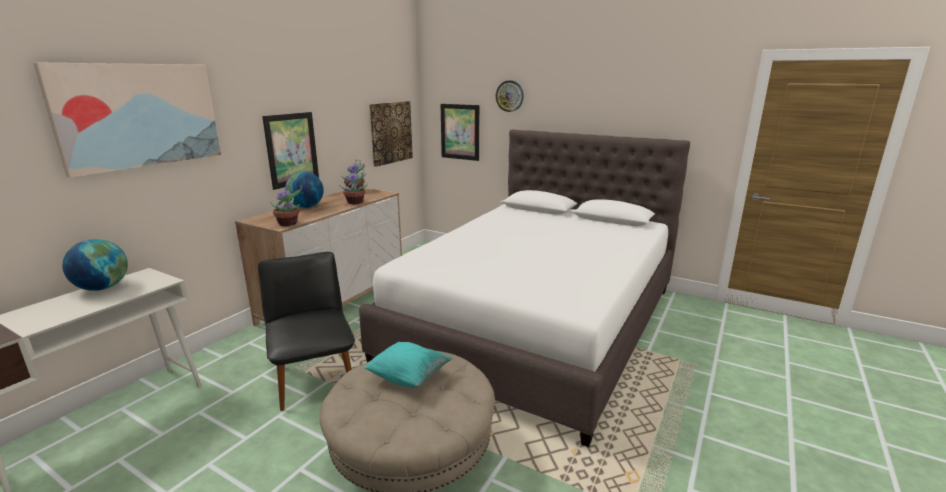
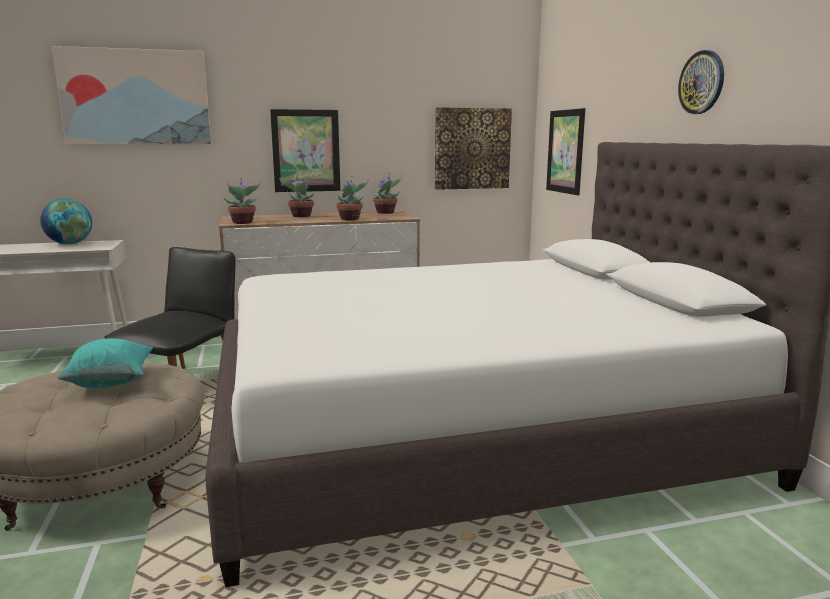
camera: 45 degrees right, 5 degrees down
globe [285,171,324,208] -> potted plant [279,174,314,217]
wall clock [496,80,524,112] -> wall clock moved to [678,50,724,114]

